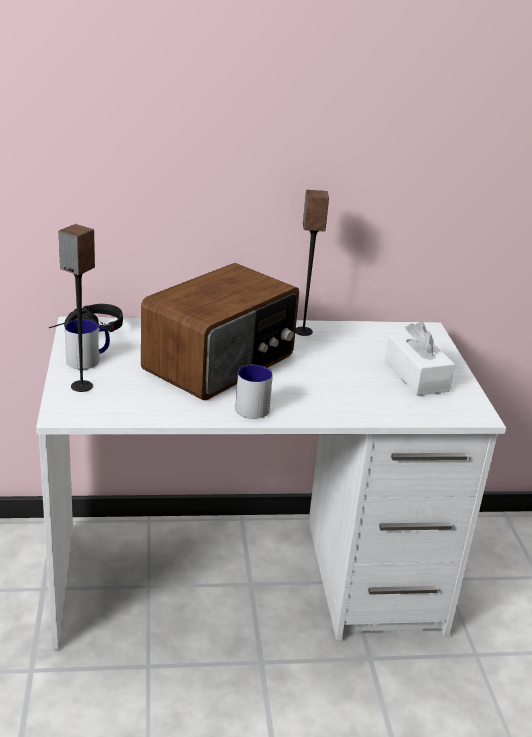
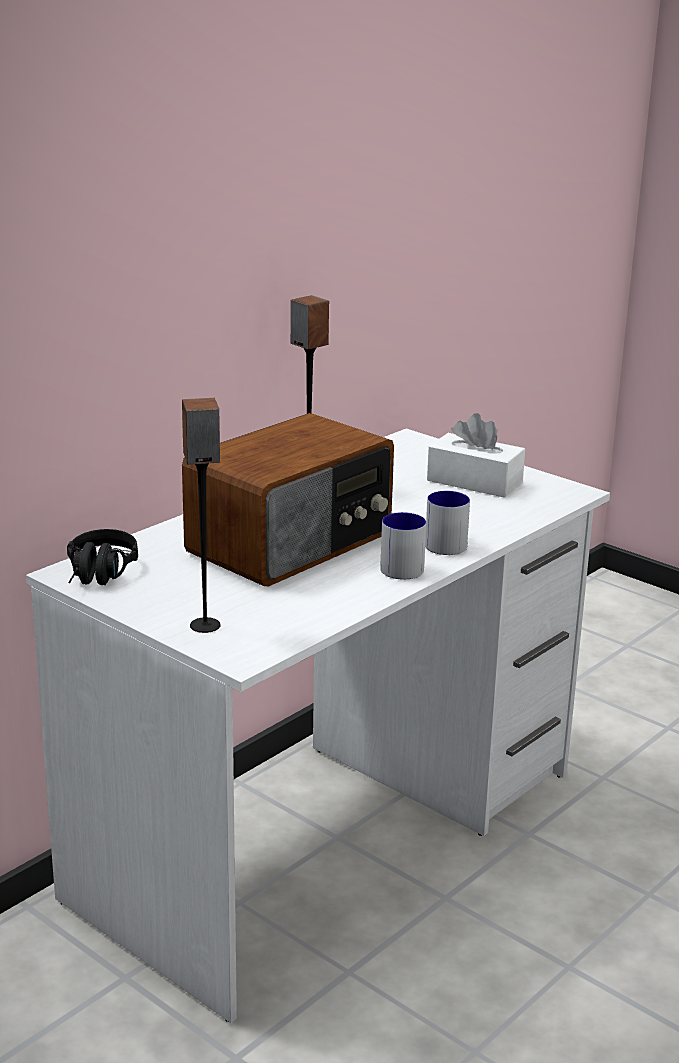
camera: 40 degrees left, 5 degrees down
mug [65,319,110,369] -> mug moved to [425,491,470,555]
radio [141,263,299,400] -> radio turned 45 degrees clockwise [182,413,394,586]

